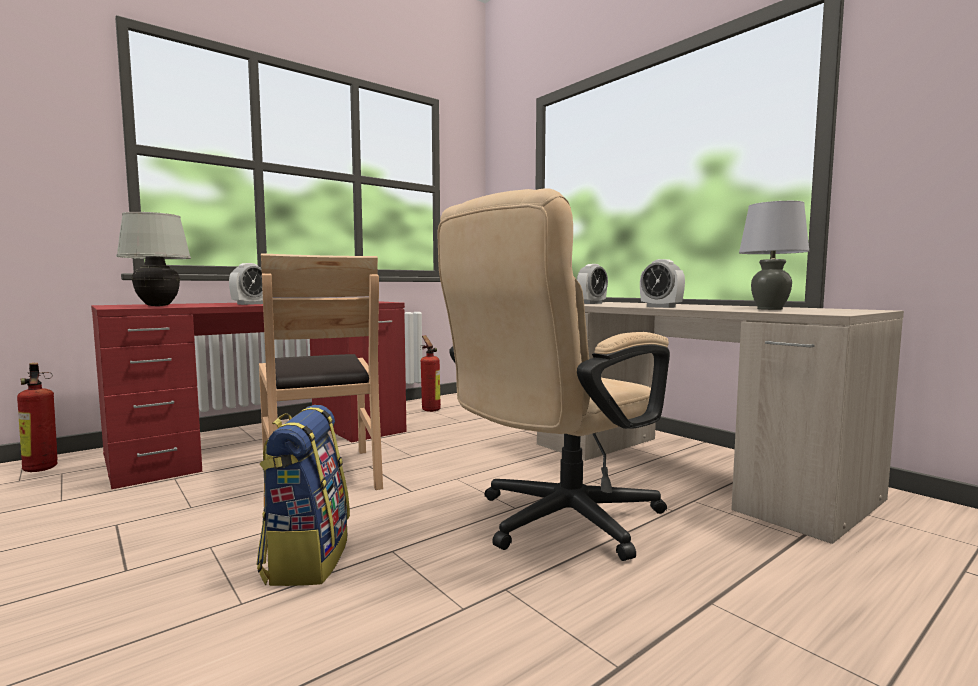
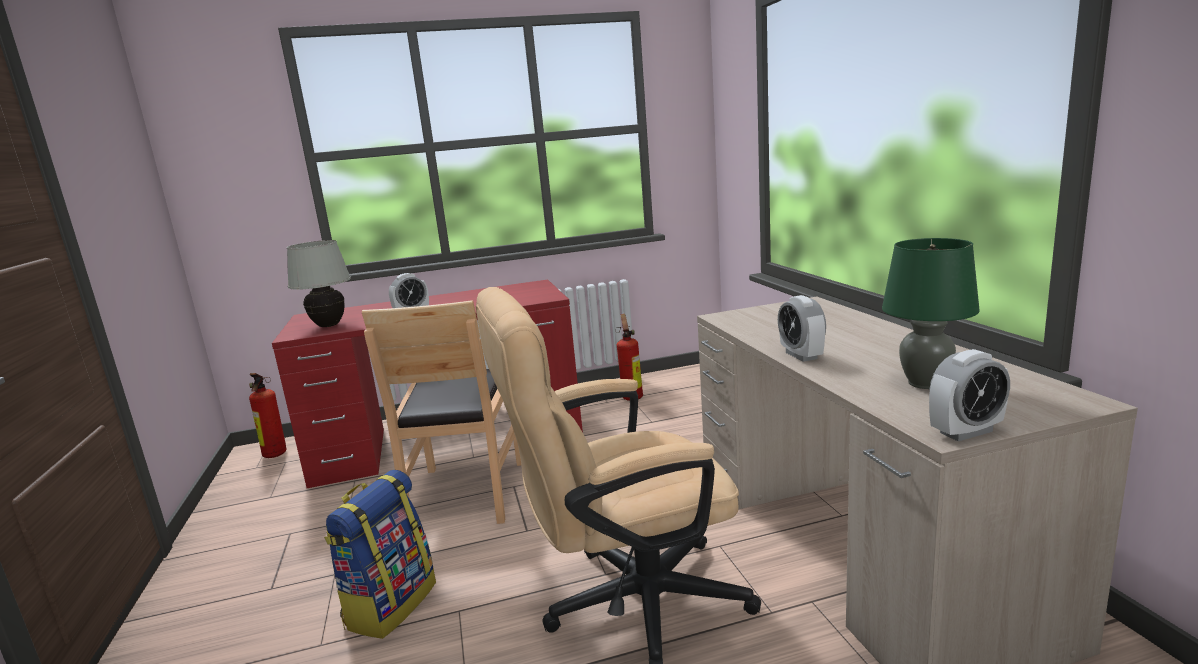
camera: 25 degrees right, 10 degrees up
alarm clock [577,264,608,304] -> alarm clock moved to [929,349,1010,441]
grey table lamp [739,201,809,310] -> green table lamp [882,238,980,389]

